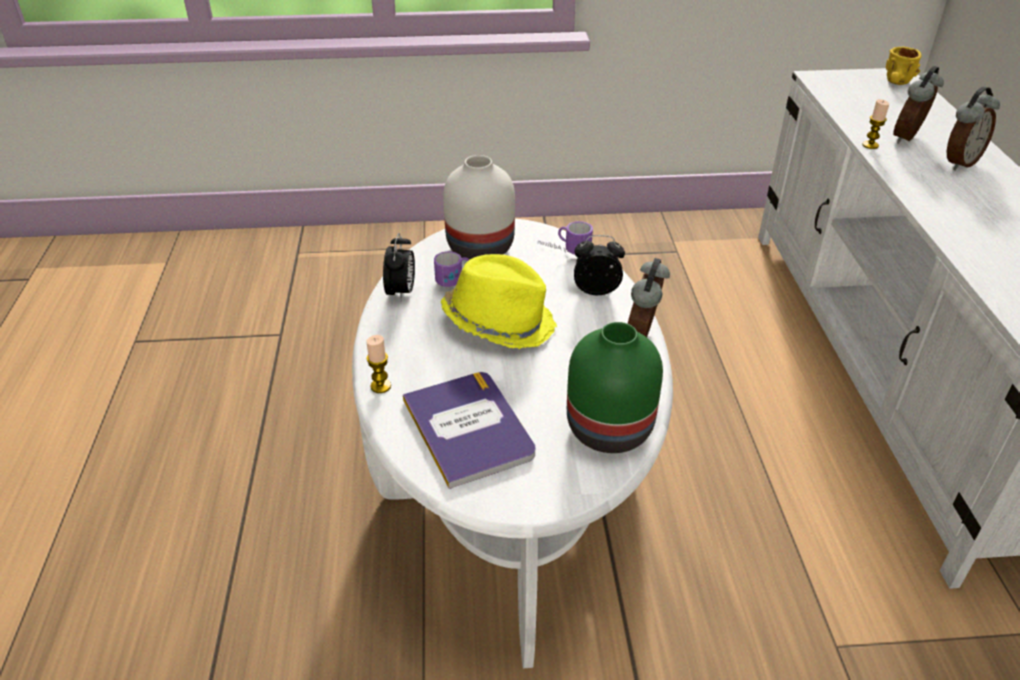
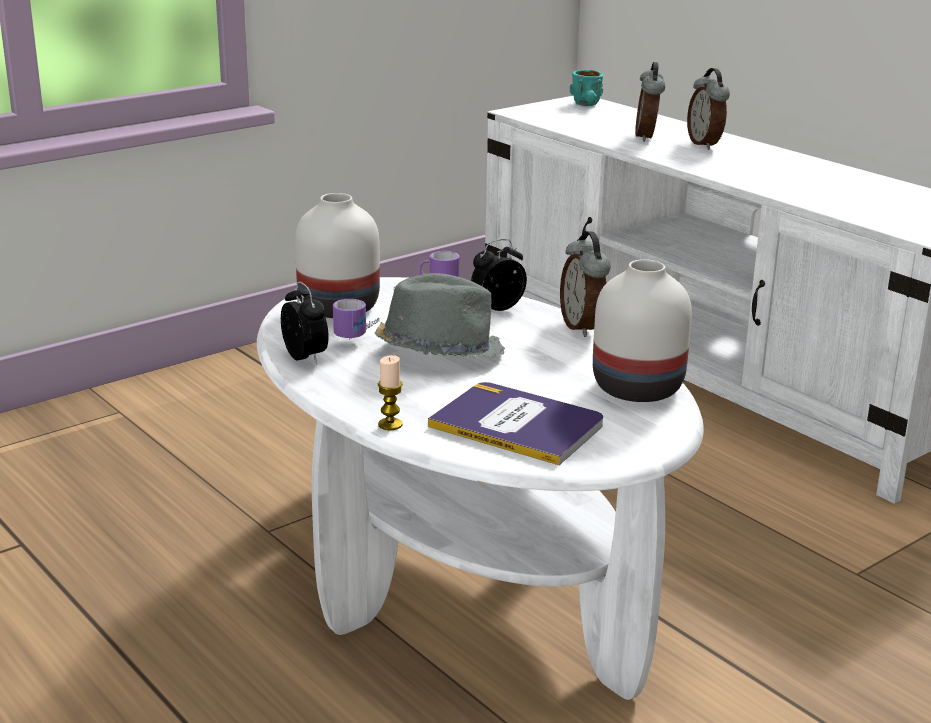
camera: 35 degrees left, 15 degrees down
yellow hat [441,254,557,349] -> grey hat [375,273,505,359]
green vase [567,322,663,453] -> white vase [593,259,692,402]
candle [862,99,889,149] -> none
yellow mug [886,47,922,85] -> turquoise mug [570,70,603,106]
alarm clock [947,87,1000,170] -> alarm clock turned 150 degrees clockwise [687,68,730,150]

